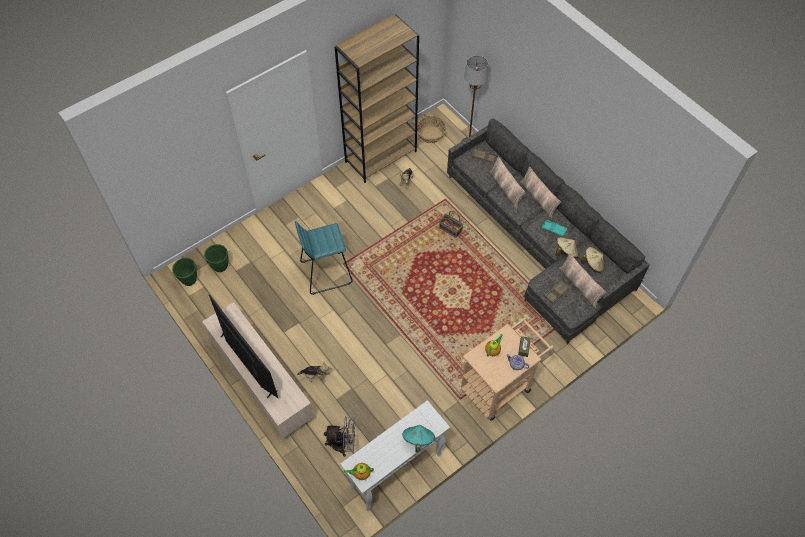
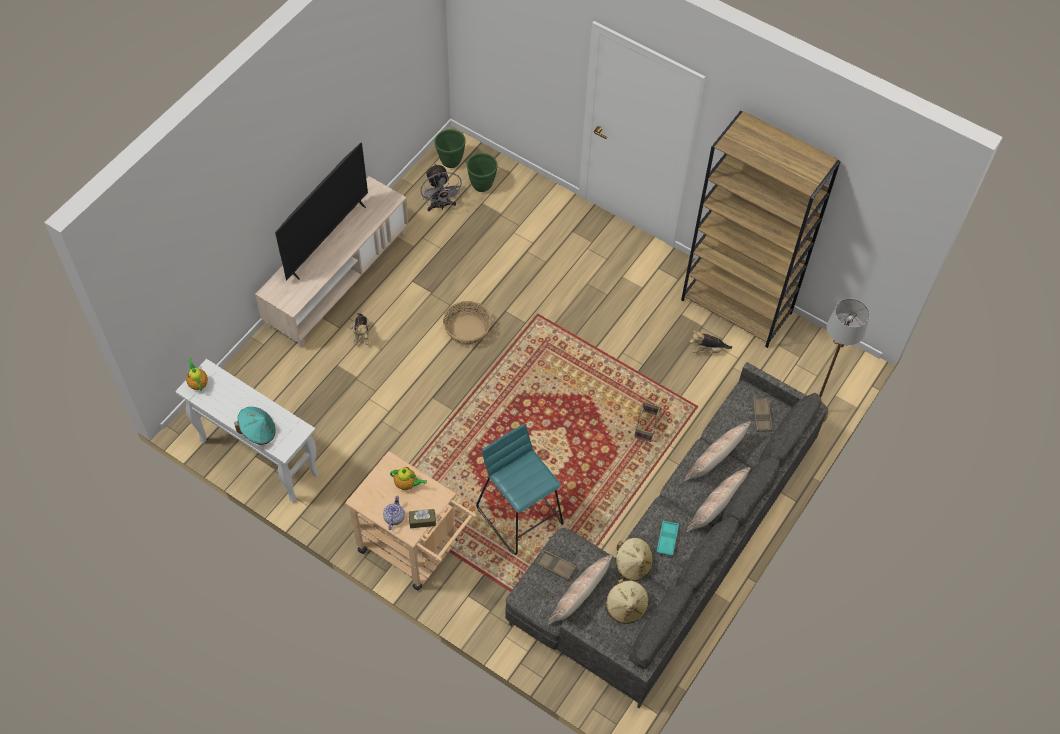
camera: 70 degrees right, 0 degrees up
turquoise stool [295,221,353,295] -> turquoise stool moved to [476,424,564,555]
grey fan [324,416,355,457] -> grey fan moved to [420,164,464,211]
basket [417,116,446,143] -> basket moved to [443,301,492,345]

